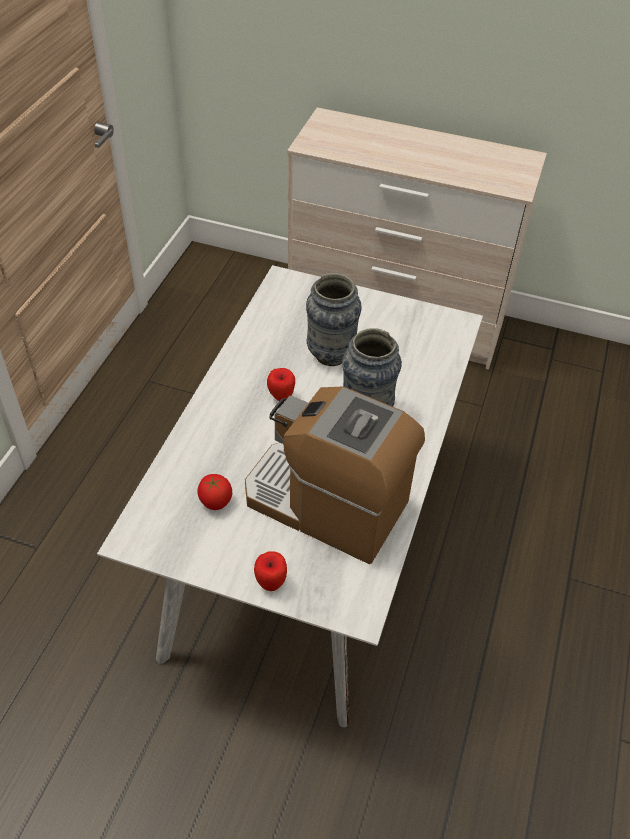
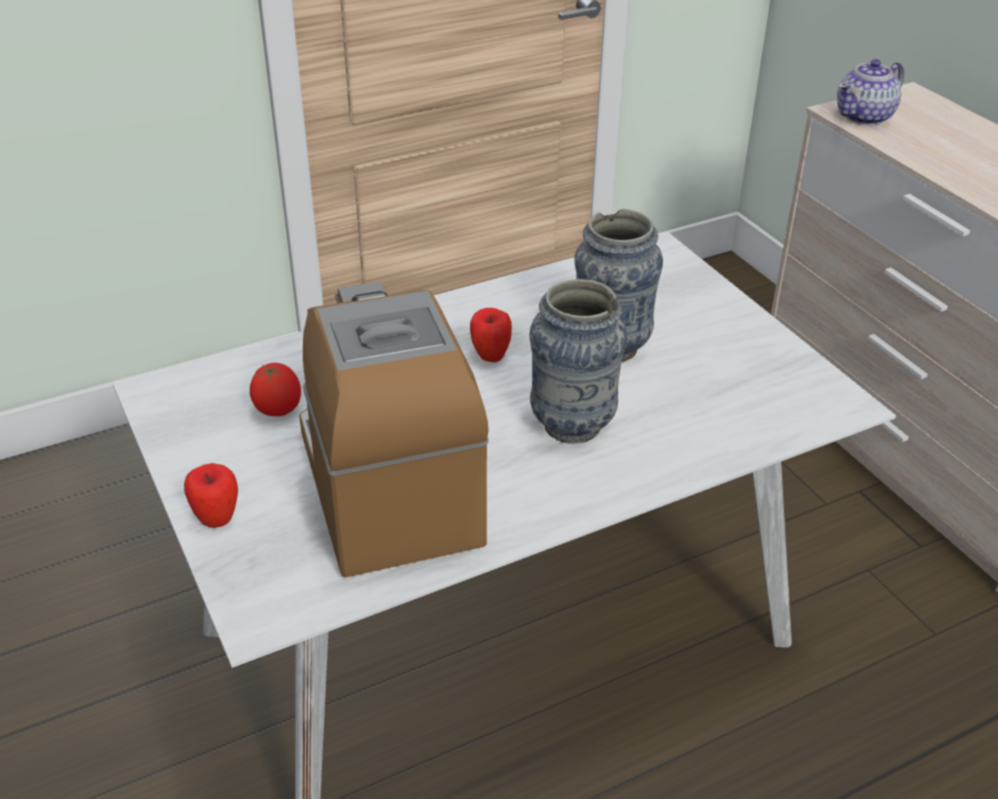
camera: 45 degrees right, 10 degrees down
none -> teapot [837,59,904,126]

